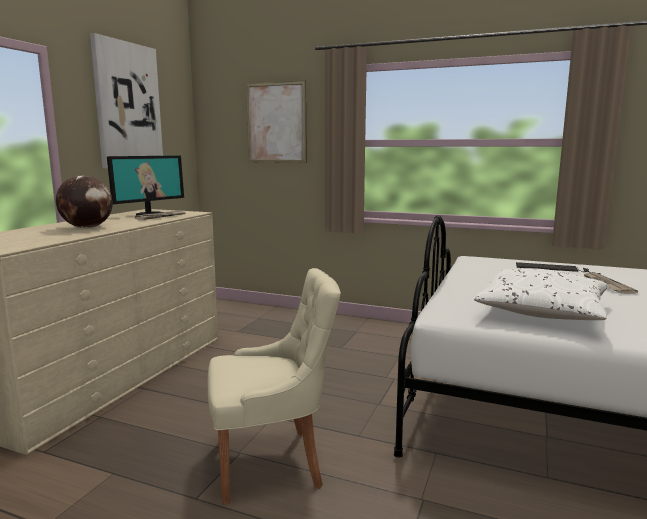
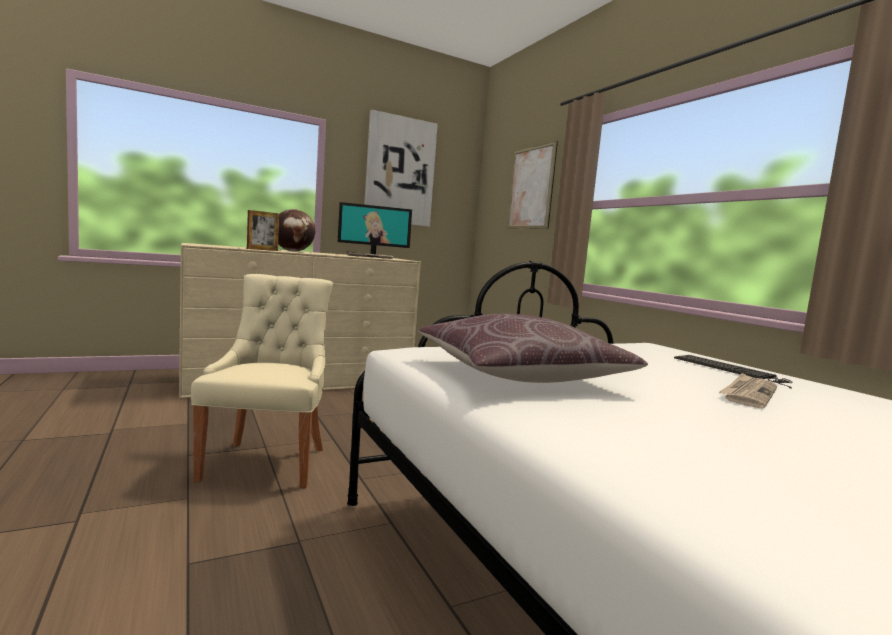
camera: 40 degrees right, 5 degrees down
beige chair [208,268,341,505] -> beige chair turned 120 degrees counterclockwise [191,274,333,488]
white pillow [474,268,608,320] -> brown pillow [418,314,648,383]
none -> picture frame [247,210,279,251]

